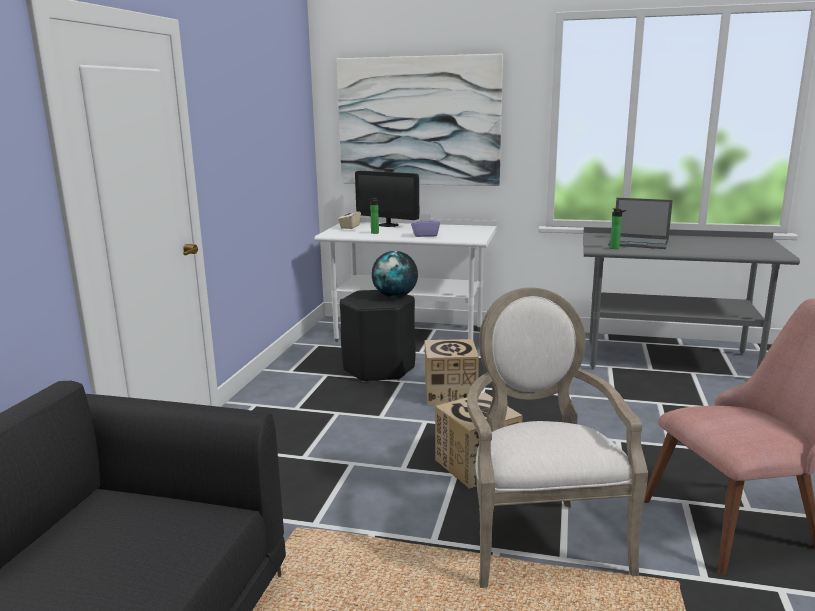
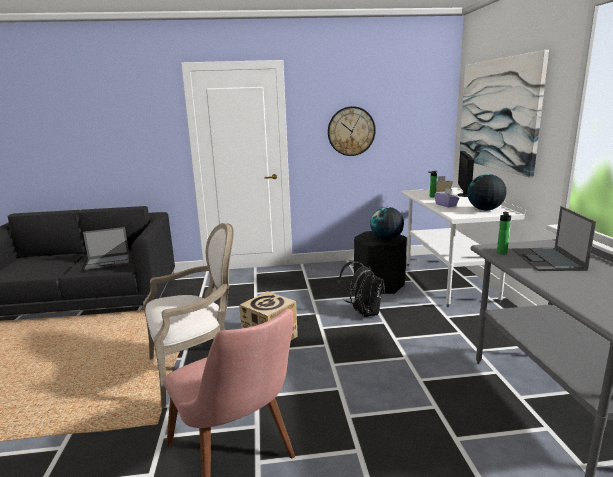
camera: 70 degrees right, 0 degrees up
cardboard box [425,339,479,405] -> black backpack [338,261,385,317]
none -> laptop [83,227,129,270]
none -> wall clock [328,106,376,156]
none -> globe [467,174,507,210]

